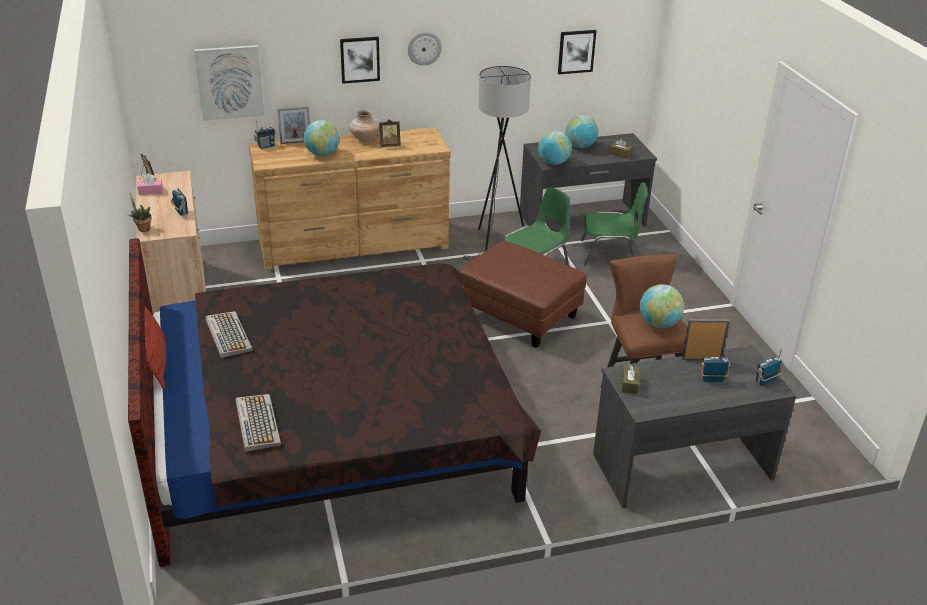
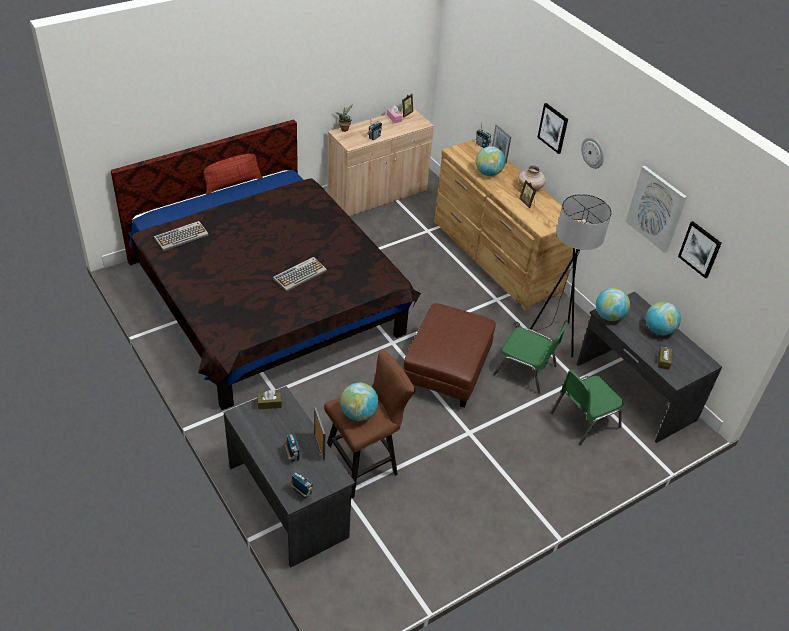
camera: 70 degrees right, 10 degrees up
picture [194,45,264,121] -> picture moved to [625,166,687,253]
keyboard [206,311,253,358] -> keyboard moved to [273,257,327,292]
green chair [581,182,648,266] -> green chair turned 75 degrees clockwise [551,370,624,445]

